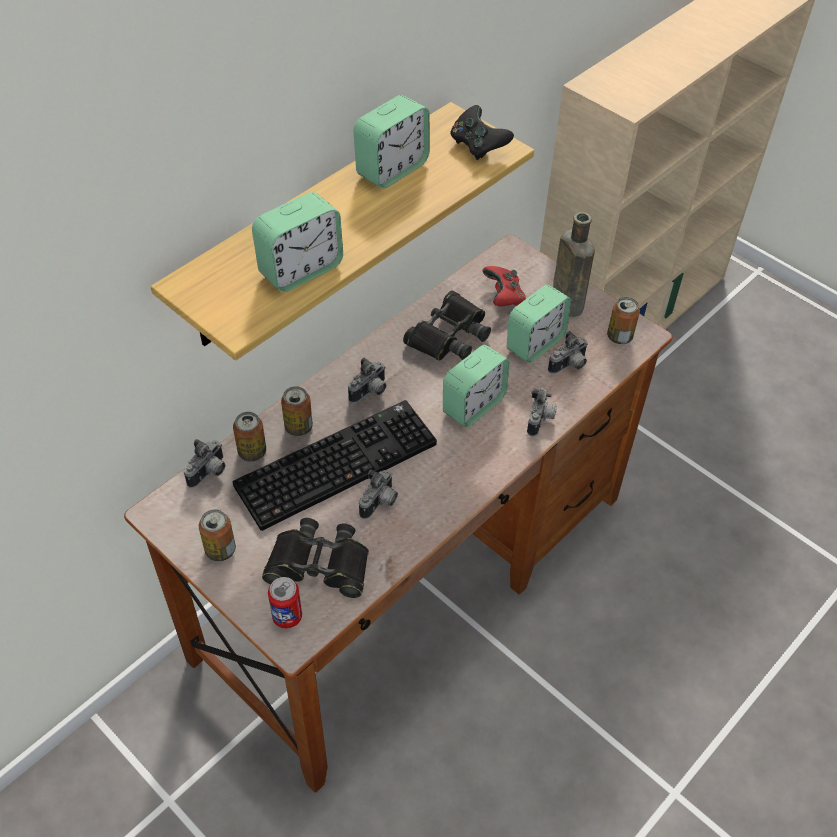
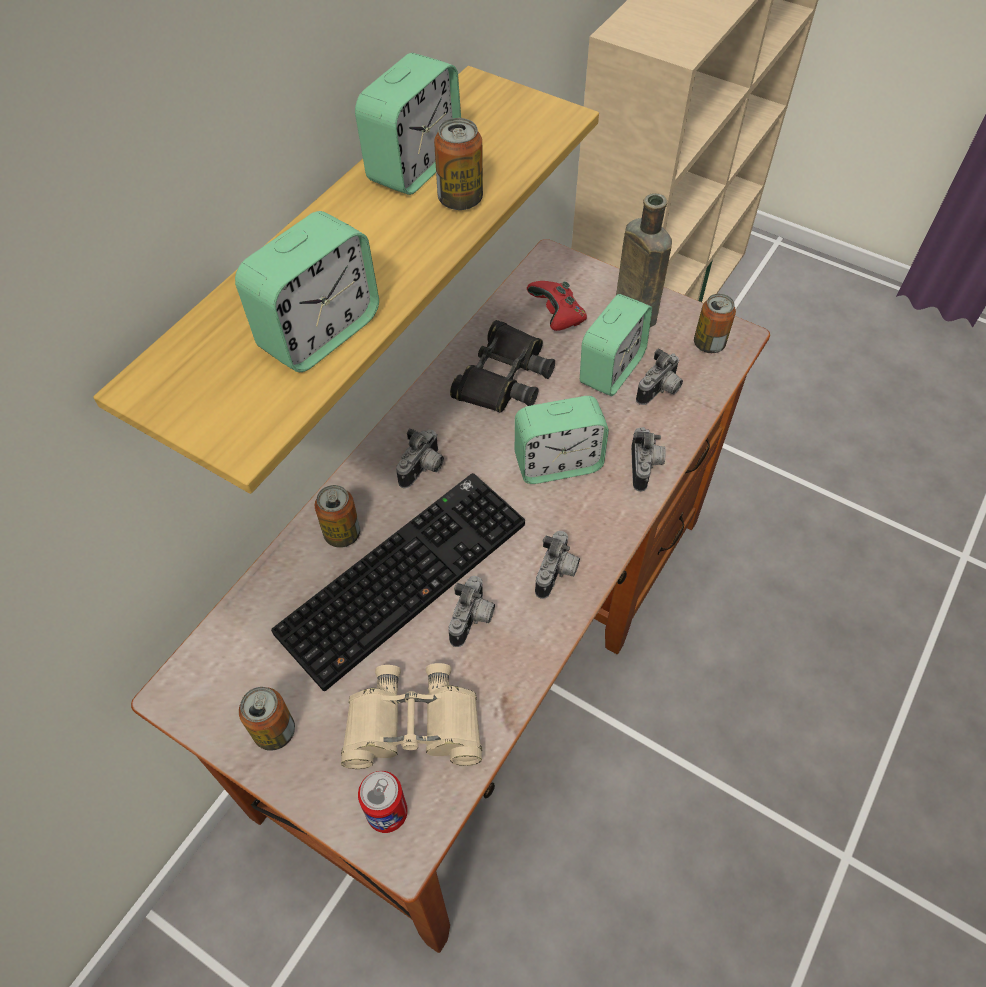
camera: 10 degrees left, 5 degrees up
camera [184,439,225,488] -> camera moved to [535,531,580,599]
can [233,412,266,462] -> can moved to [434,118,483,210]
black binoculars [262,518,369,598] -> beige binoculars [341,663,482,769]
alarm clock [443,345,509,427] -> alarm clock turned 45 degrees clockwise [515,396,609,484]
black game controller [450,105,514,160] -> none

